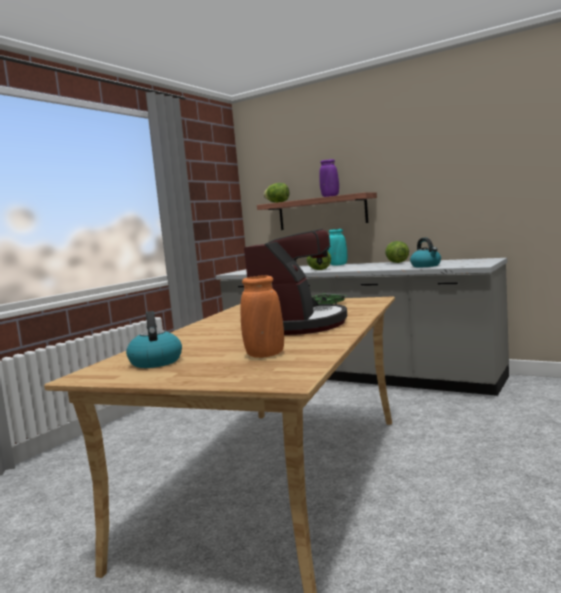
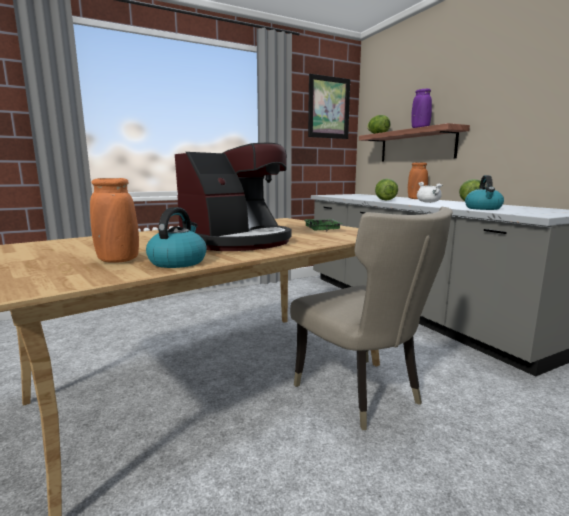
camera: 30 degrees right, 5 degrees up
kettle [126,311,182,368] -> kettle moved to [146,207,207,268]
turquoise vase [328,229,347,266] -> orange vase [408,162,428,199]
none -> beige chair [290,207,453,430]
none -> picture [308,74,350,139]
none -> white cooking pot [417,182,442,203]

